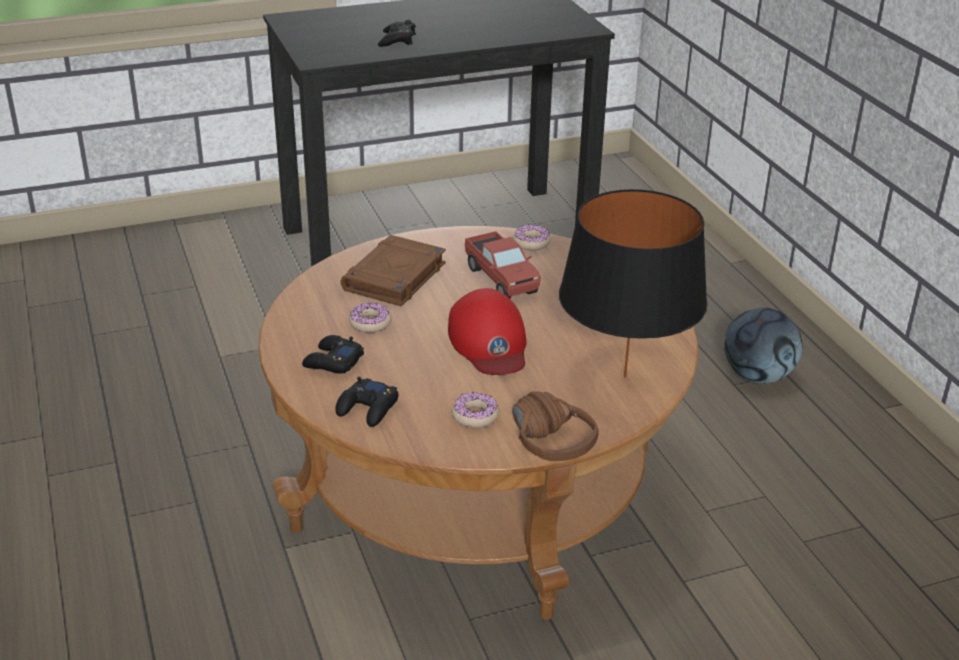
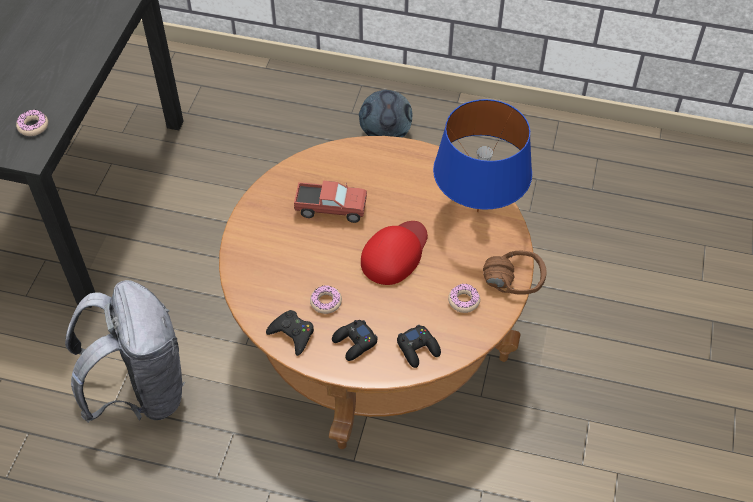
camera: 55 degrees left, 20 degrees up
brown book [340,235,445,306] -> none
black game controller [378,20,416,47] -> black game controller moved to [266,310,314,356]
red cap [448,288,527,375] -> red cap turned 75 degrees counterclockwise [361,221,428,285]
donut [513,225,551,251] -> donut moved to [16,110,48,136]
black table lamp [559,189,708,378] -> blue table lamp [433,99,532,213]
none -> grey backpack [65,280,185,423]

